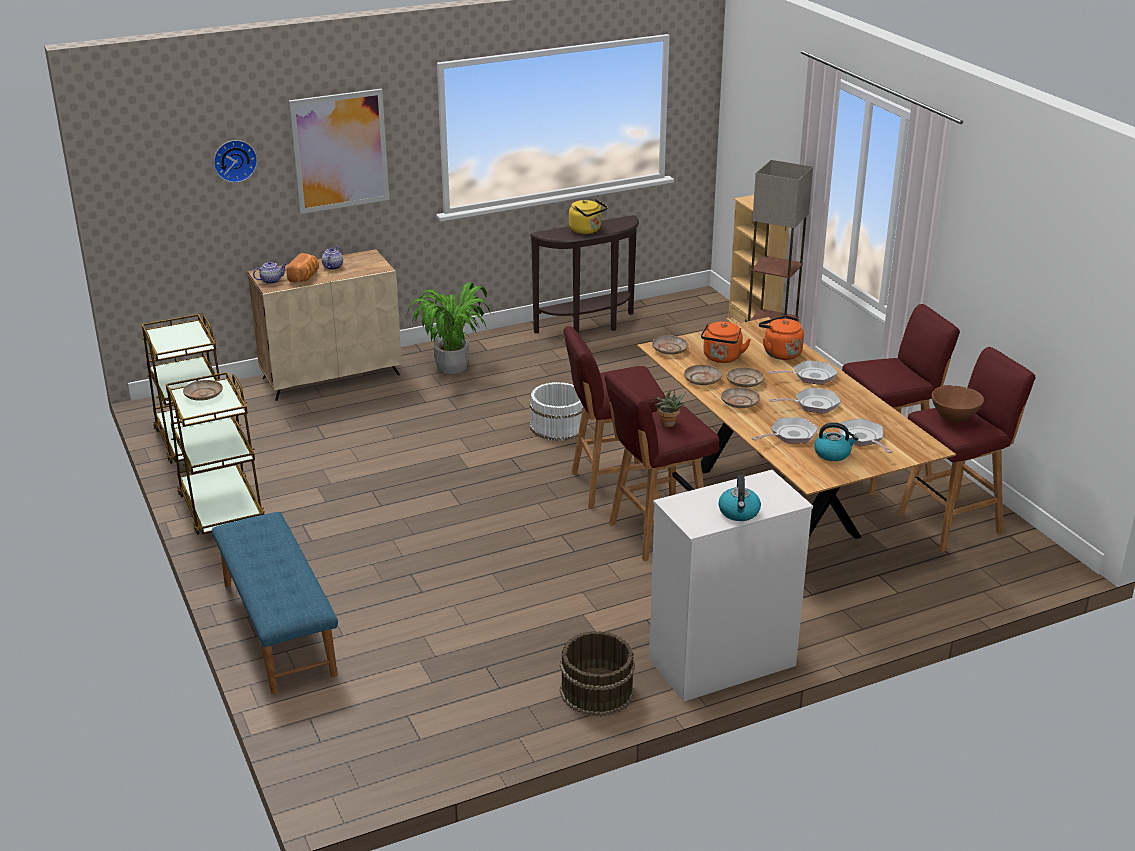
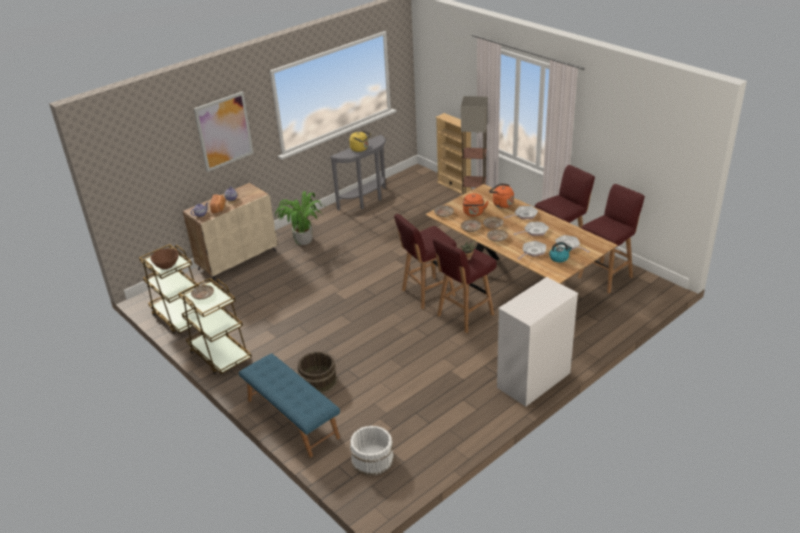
camera: 15 degrees left, 5 degrees up
wall clock [214,140,257,183] -> none
brown console table [529,215,639,334] -> grey console table [330,135,386,211]
white bucket [530,382,583,441] -> white bucket moved to [350,426,394,476]
brown bucket [560,631,635,717] -> brown bucket moved to [298,351,337,394]
kettle [718,475,761,521] -> none
brown bowl [932,385,984,423] -> brown bowl moved to [151,248,179,269]

